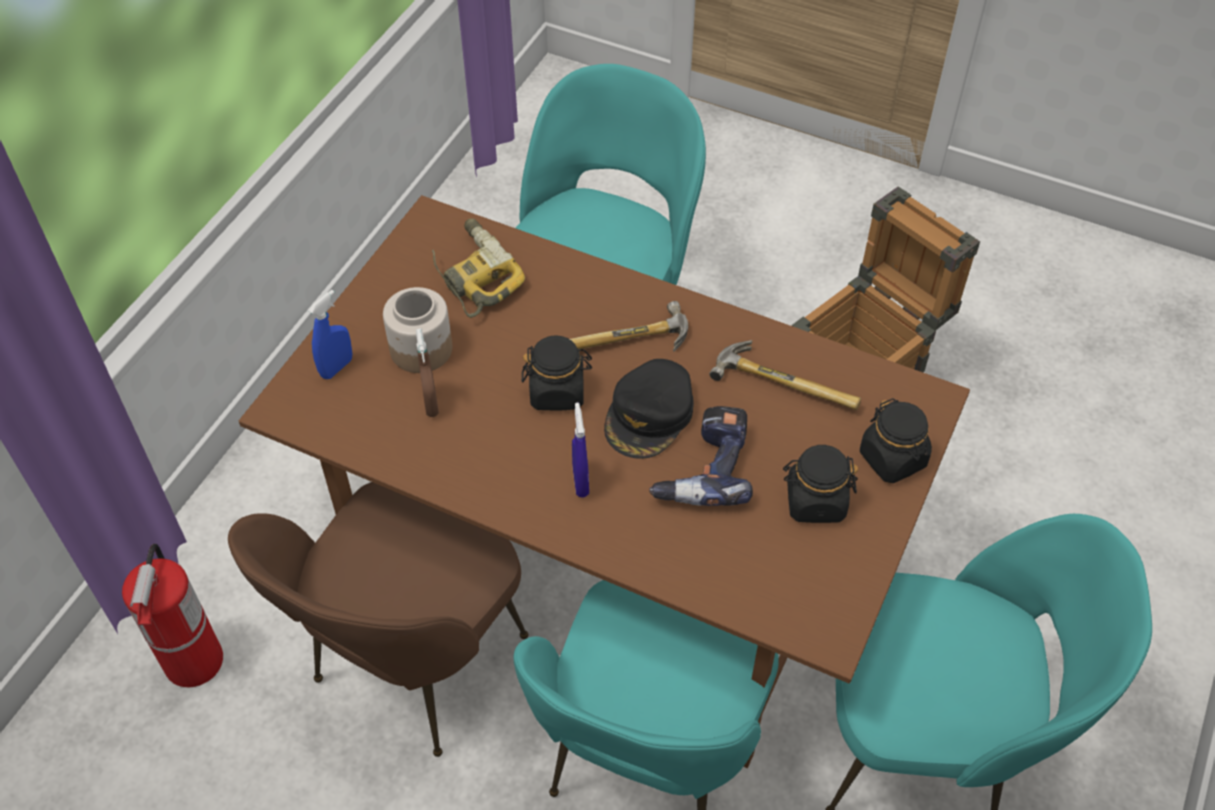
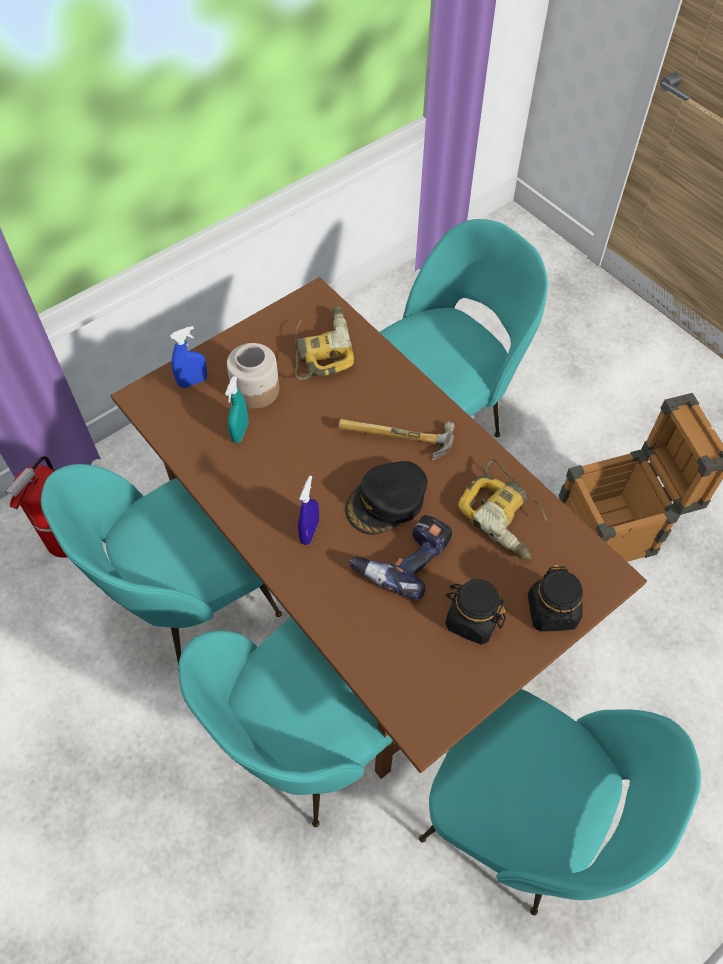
camera: 25 degrees right, 5 degrees up
brown chair [228,482,528,757] -> turquoise chair [41,464,282,665]
brown spray bottle [416,328,439,417] -> turquoise spray bottle [225,376,248,443]
black jar [522,336,592,411] -> none
hammer [709,340,861,410] -> power drill [458,460,547,560]

